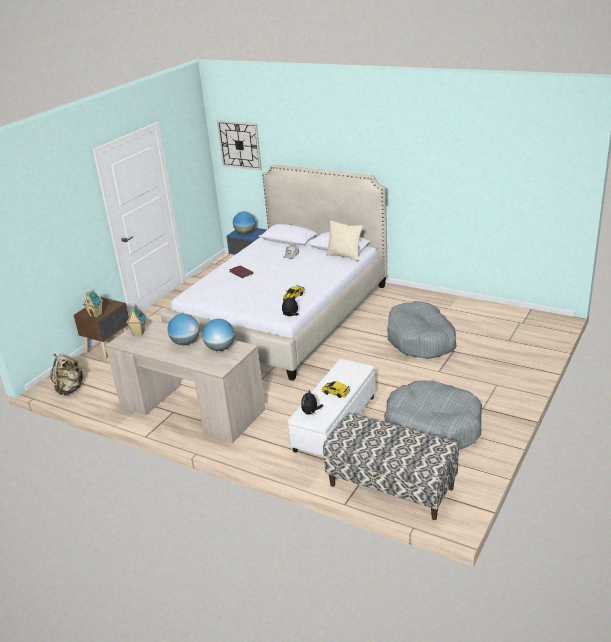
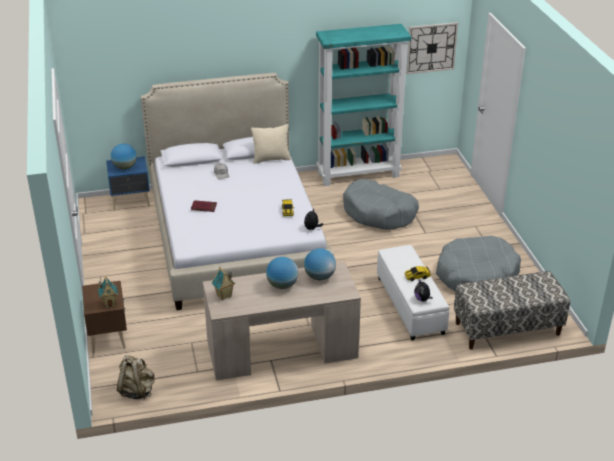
camera: 45 degrees left, 5 degrees up
wall clock [217,120,262,170] -> wall clock moved to [406,22,458,74]
none -> turquoise bookcase [316,24,411,186]

